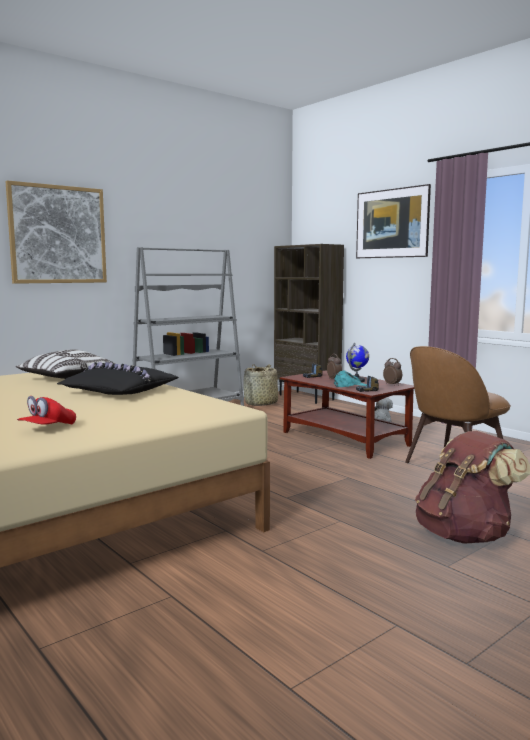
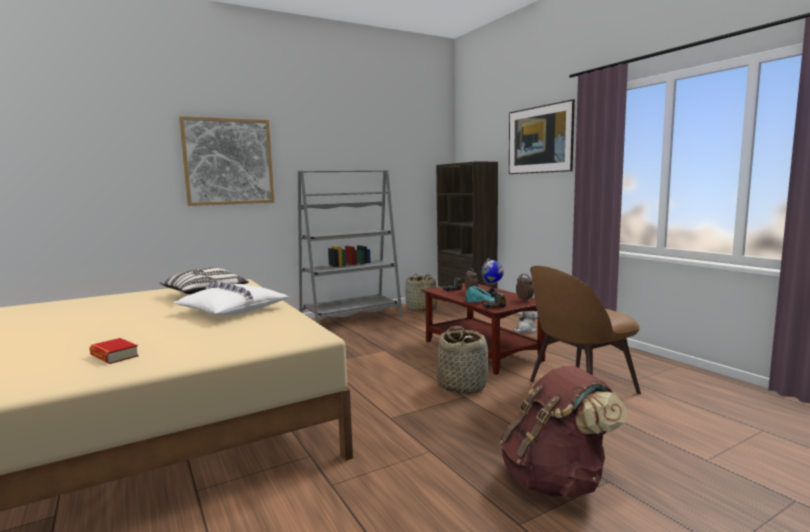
camera: 10 degrees right, 0 degrees up
red cap [17,396,76,425] -> book [89,338,139,364]
black pillow [57,362,179,395] -> white pillow [173,282,289,315]
none -> basket [437,326,488,394]

